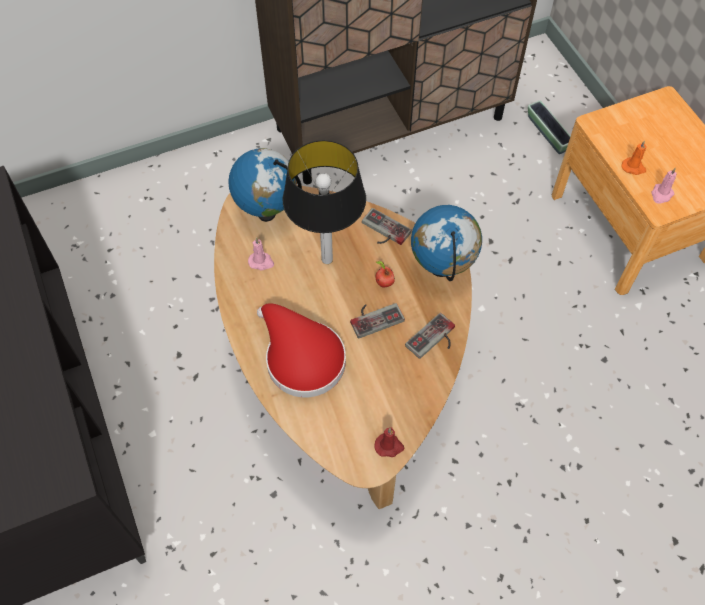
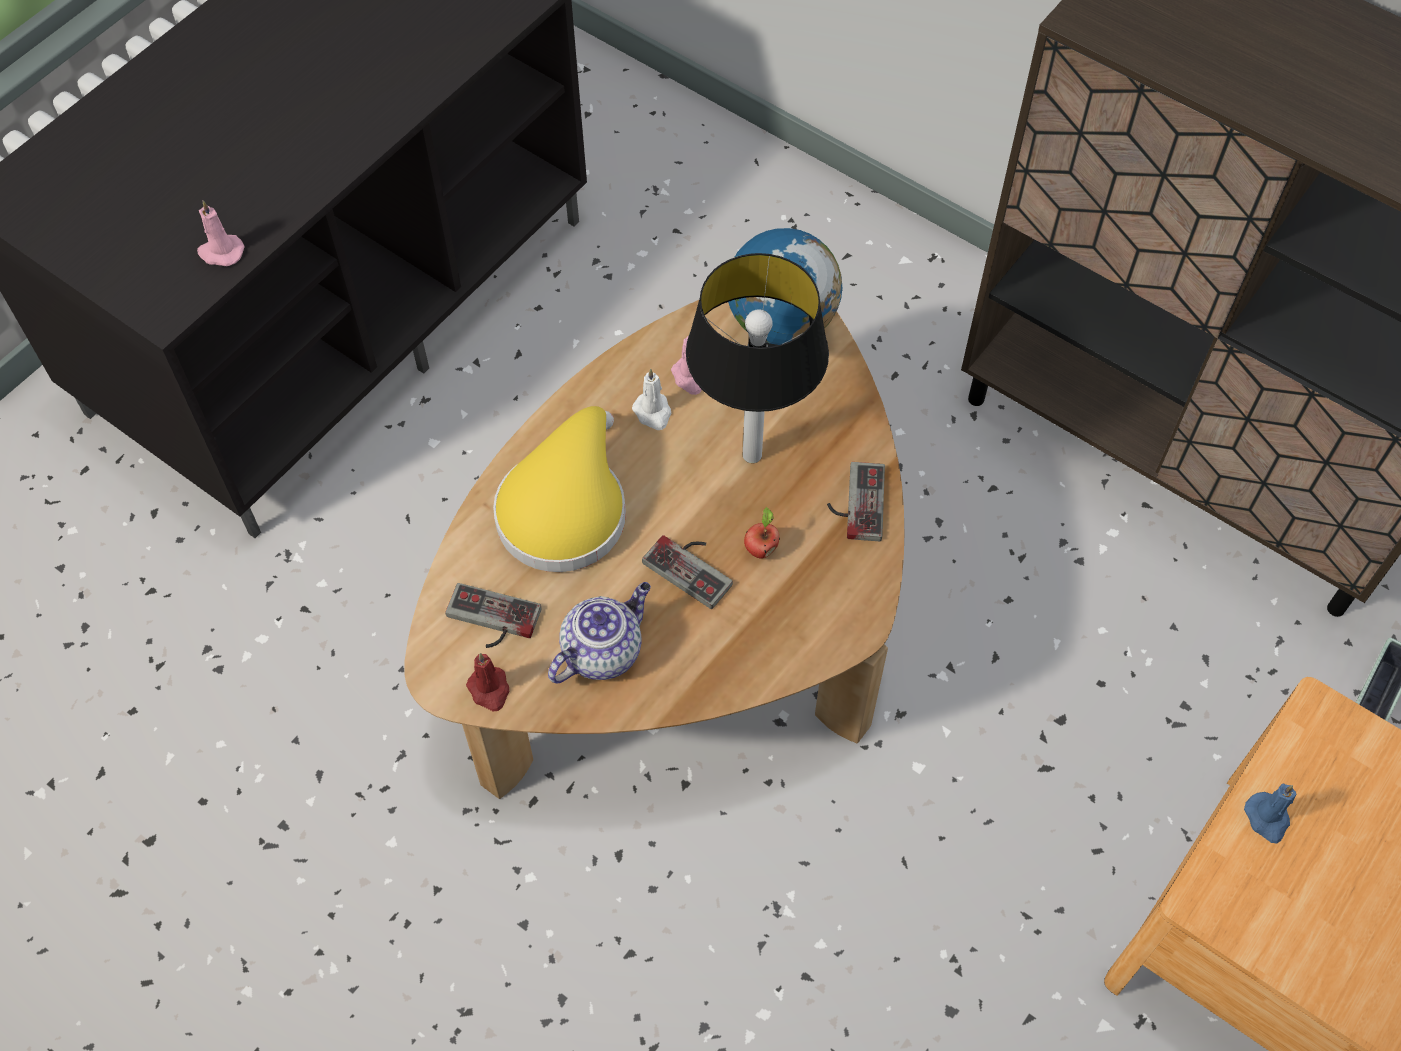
camera: 60 degrees right, 0 degrees up
red hat [257,303,346,397] -> yellow hat [493,406,626,572]
game controller [405,313,455,359] -> game controller moved to [446,583,542,648]
globe [411,205,482,281] -> none
orange candle [622,140,647,175] -> blue candle [1244,784,1296,843]
pink candle [651,168,677,204] -> pink candle moved to [197,201,244,266]
none -> teapot [548,582,651,683]
none -> white candle [632,369,671,430]

